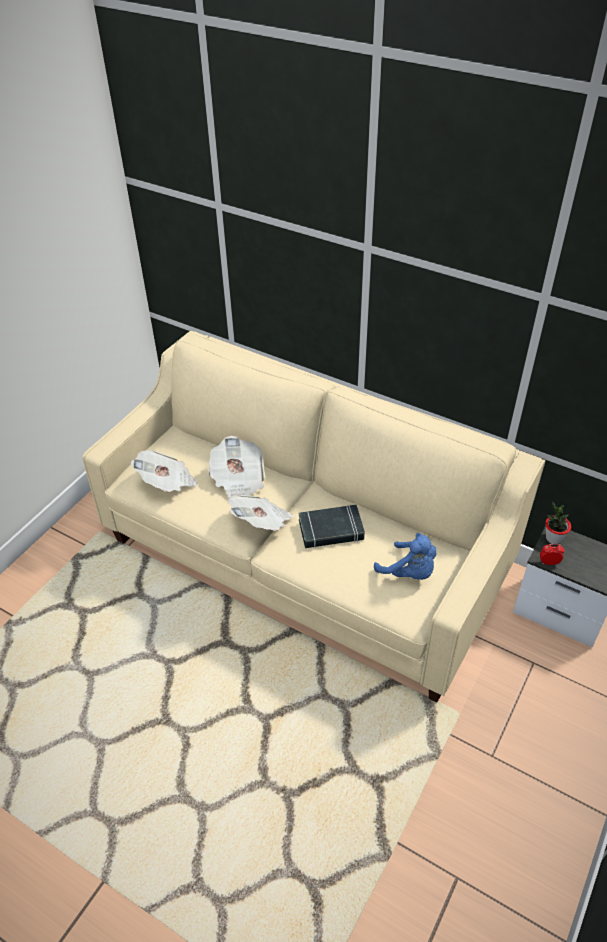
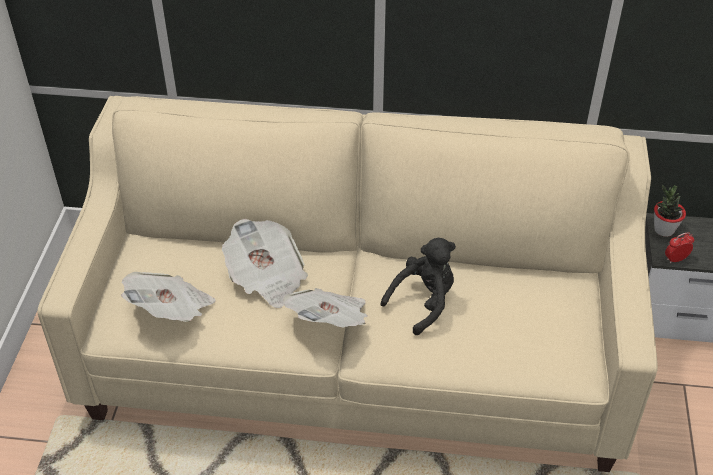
camera: 25 degrees left, 0 degrees up
black book [299,505,365,548] -> black plush toy [380,238,456,335]
blue plush toy [374,533,437,580] -> none

